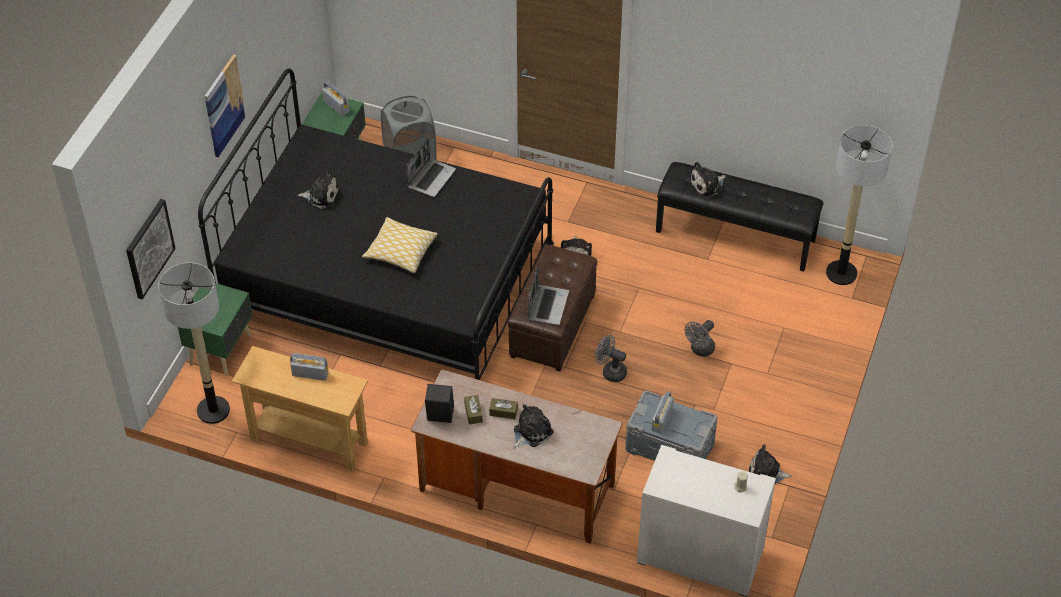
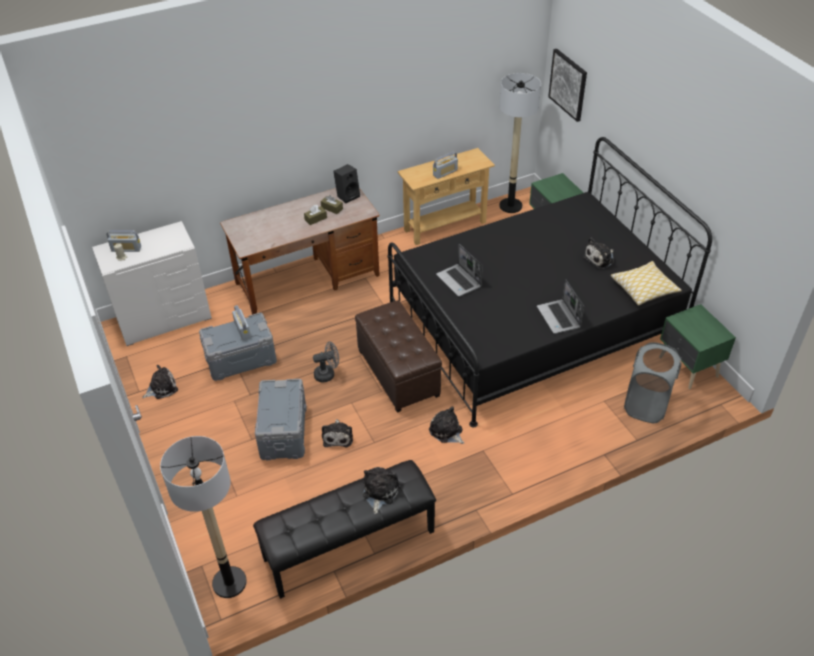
camera: 135 degrees right, 5 degrees down
picture [205,55,246,157] -> none
radio [322,81,350,116] -> radio moved to [107,230,141,252]
pillow [362,217,438,273] -> pillow moved to [611,261,682,306]
plush toy [514,404,554,449] -> plush toy moved to [322,419,353,447]
laptop [528,265,569,325] -> laptop moved to [436,244,483,297]
grey fan [685,320,715,357] -> grey storage box [255,379,307,460]

